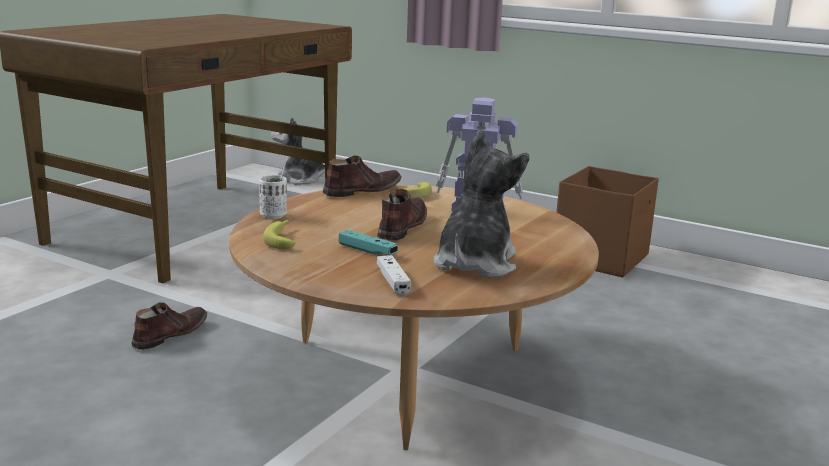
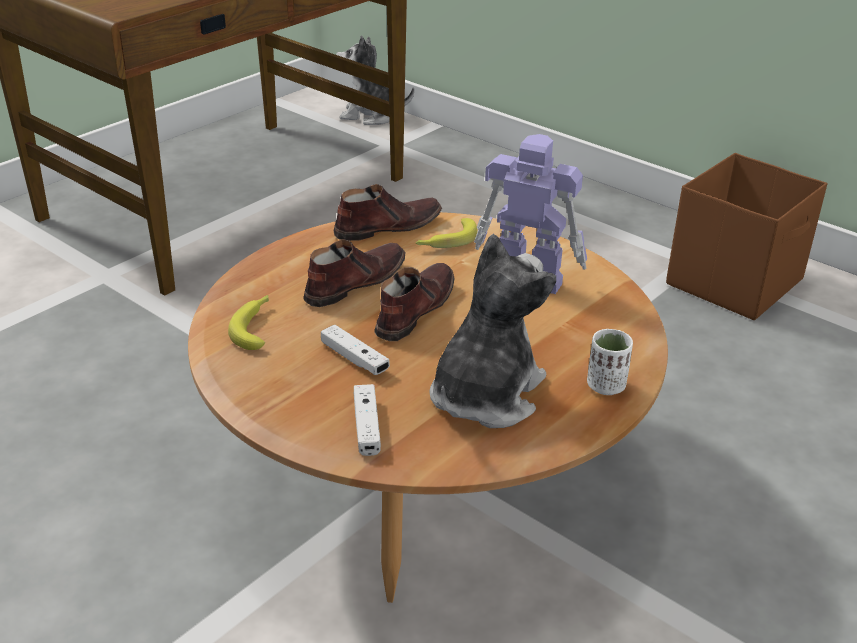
camera: 10 degrees right, 15 degrees up
brown shoe [132,302,207,350] -> brown shoe moved to [303,239,405,307]
white cup [259,175,287,219] -> white cup moved to [587,329,633,395]
turquoise game controller [339,230,398,256] -> white game controller [321,325,390,375]

